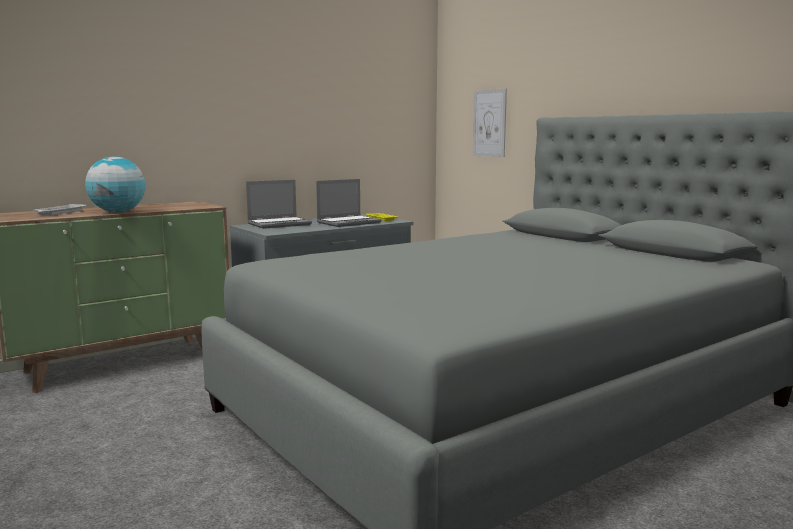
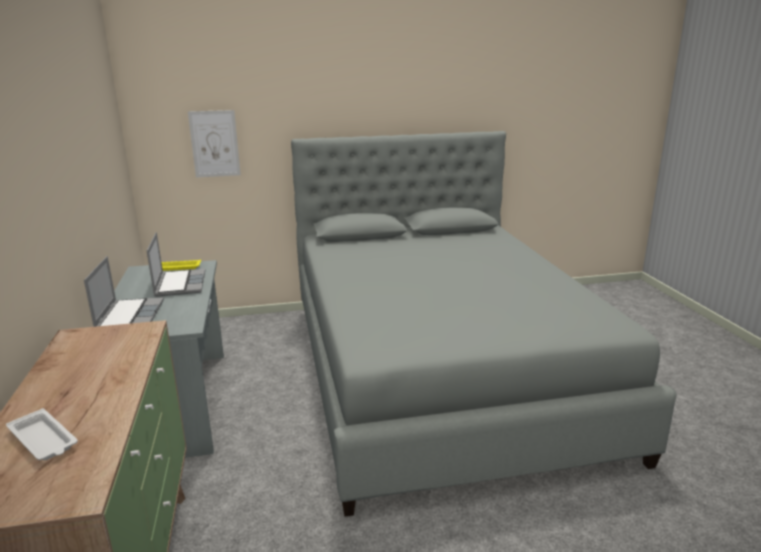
camera: 65 degrees left, 10 degrees up
globe [85,156,145,212] -> none

